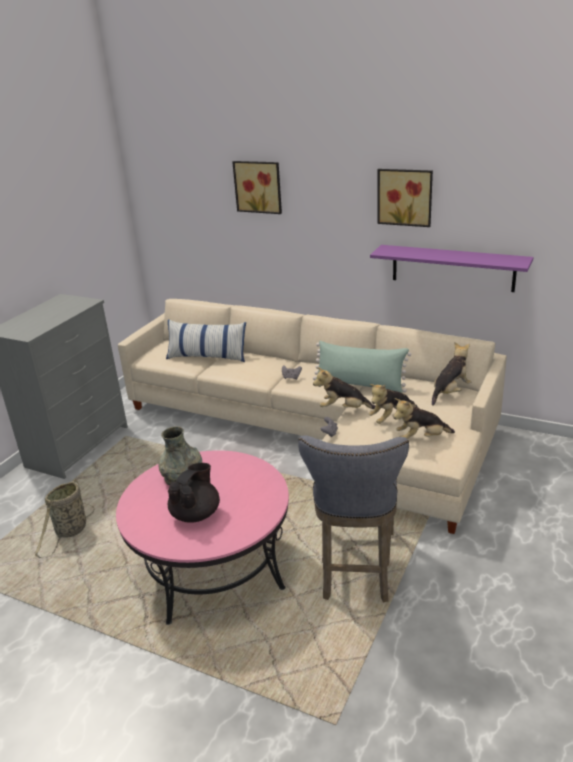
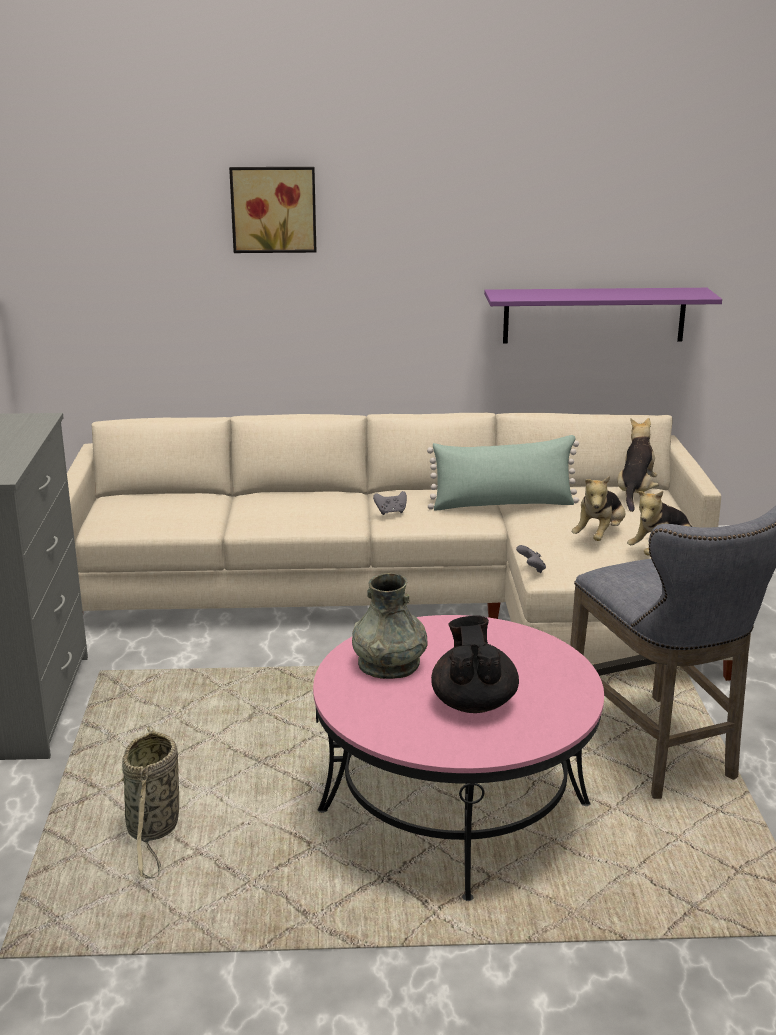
camera: 30 degrees left, 5 degrees down
pillow [166,320,246,362] -> none
plush toy [313,367,376,409] -> none
picture [377,169,433,227] -> none

